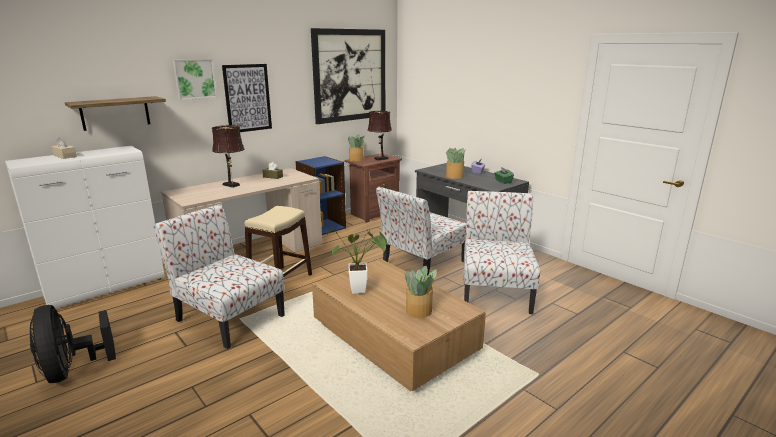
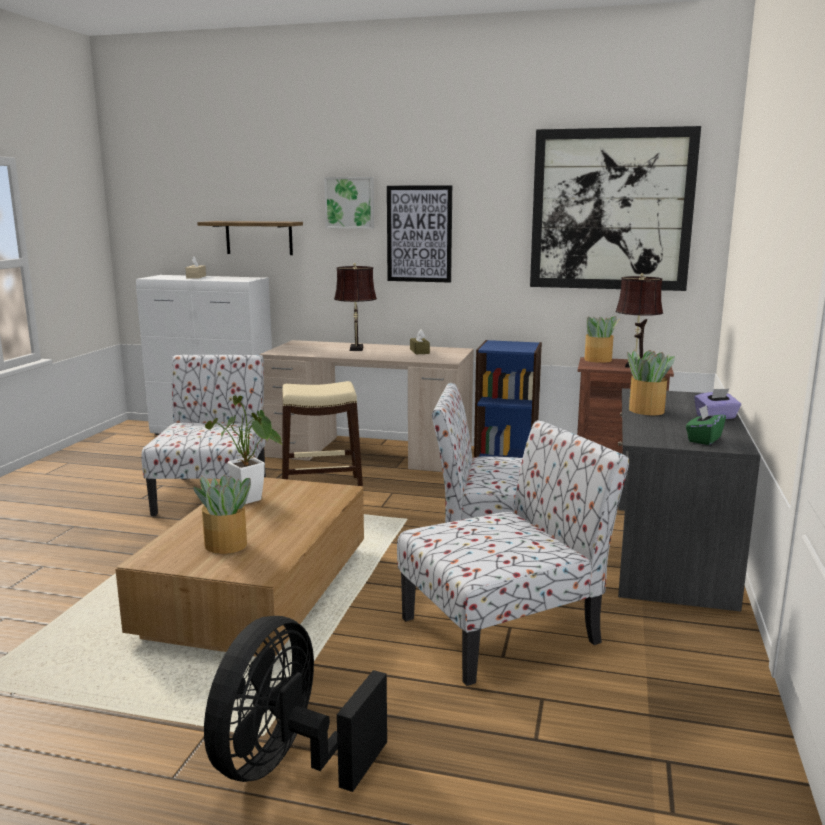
camera: 55 degrees right, 5 degrees down
black fan [30,305,116,383] -> black fan moved to [204,616,387,792]

